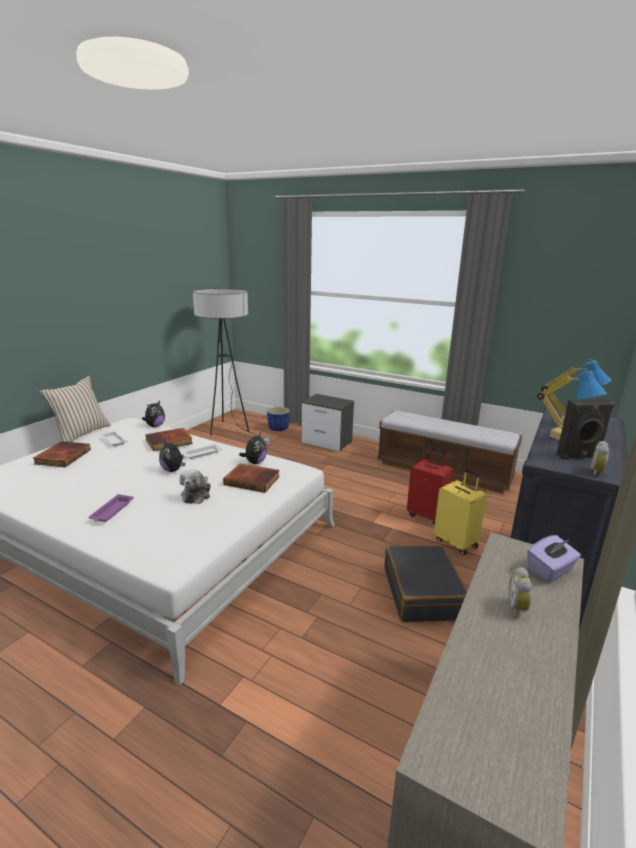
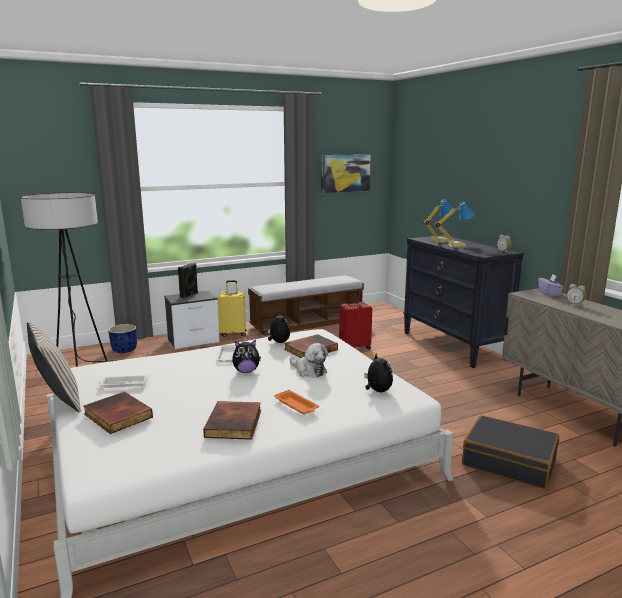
camera: 55 degrees left, 5 degrees down
purple tray [89,494,134,522] -> orange tray [274,390,319,415]
plush toy [142,400,165,427] -> plush toy moved to [364,353,393,392]
book [145,428,193,451] -> book moved to [203,401,261,440]
black suitcase [384,545,467,622] -> black suitcase moved to [462,415,559,489]
yellow suitcase [434,469,487,556] -> yellow suitcase moved to [218,280,246,337]
black speaker [556,399,615,459] -> black speaker moved to [178,263,198,298]
none -> picture [321,154,371,193]

